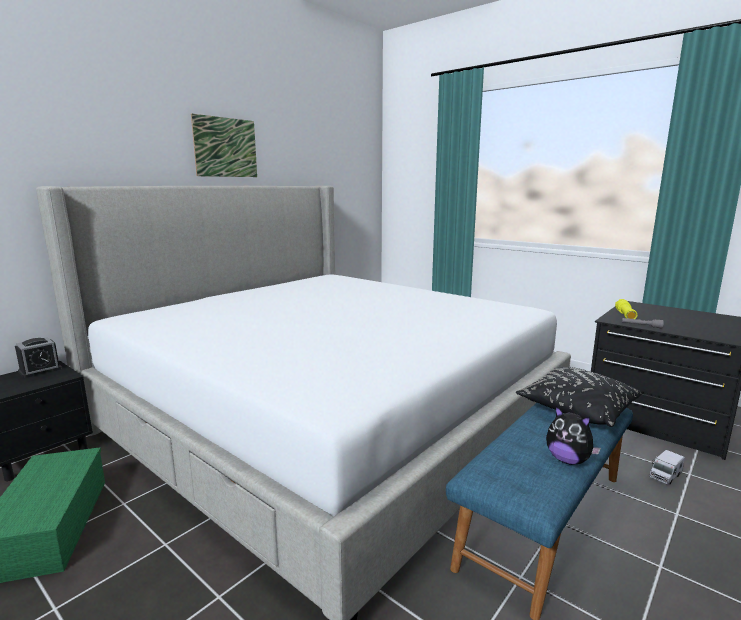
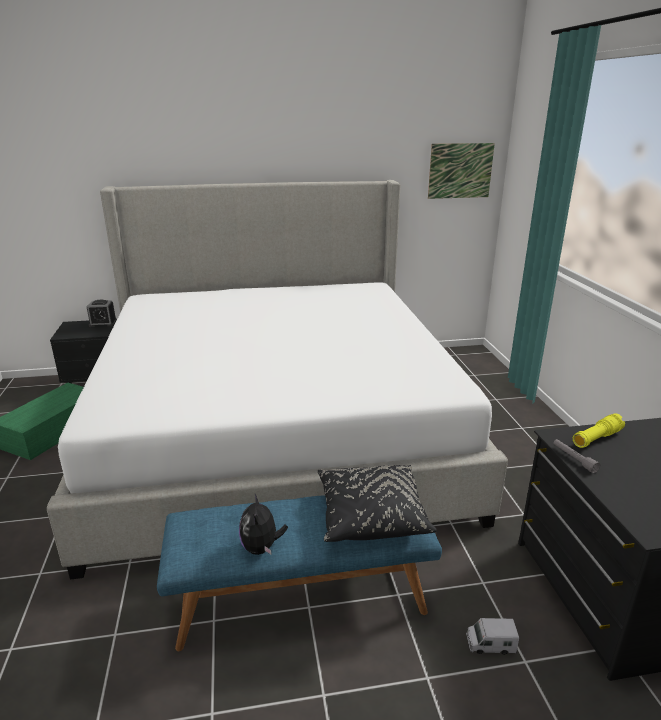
camera: 40 degrees right, 10 degrees up
picture [191,114,257,177] -> picture moved to [428,143,495,199]

